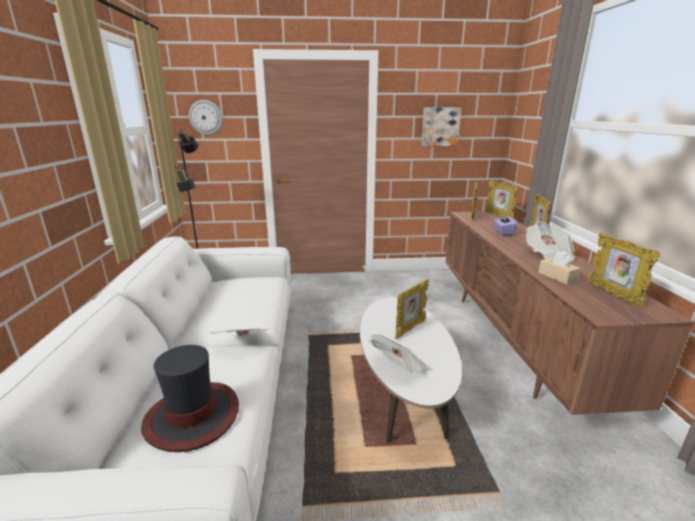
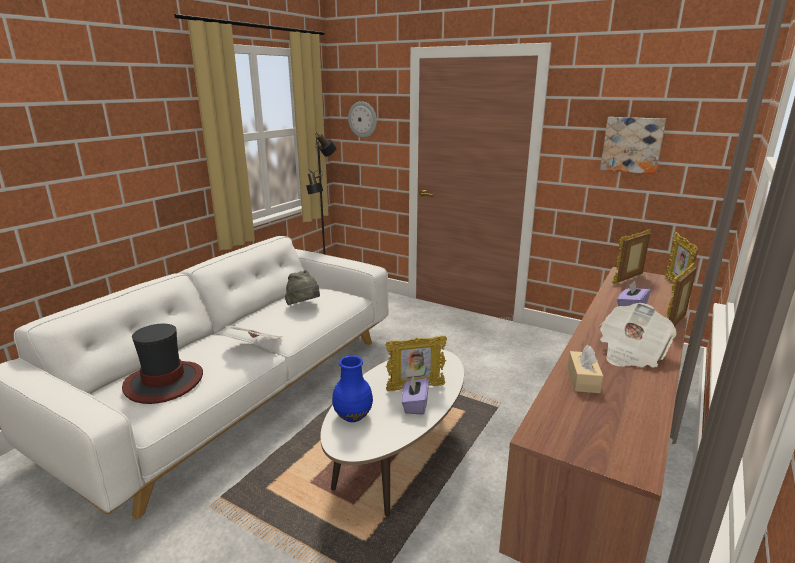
camera: 35 degrees right, 0 degrees up
newspaper [369,334,431,373] -> blue vase [332,356,373,422]
picture frame [587,232,660,308] -> none
none -> grey hat [285,270,320,305]
none -> purple tissue box [402,376,429,415]

